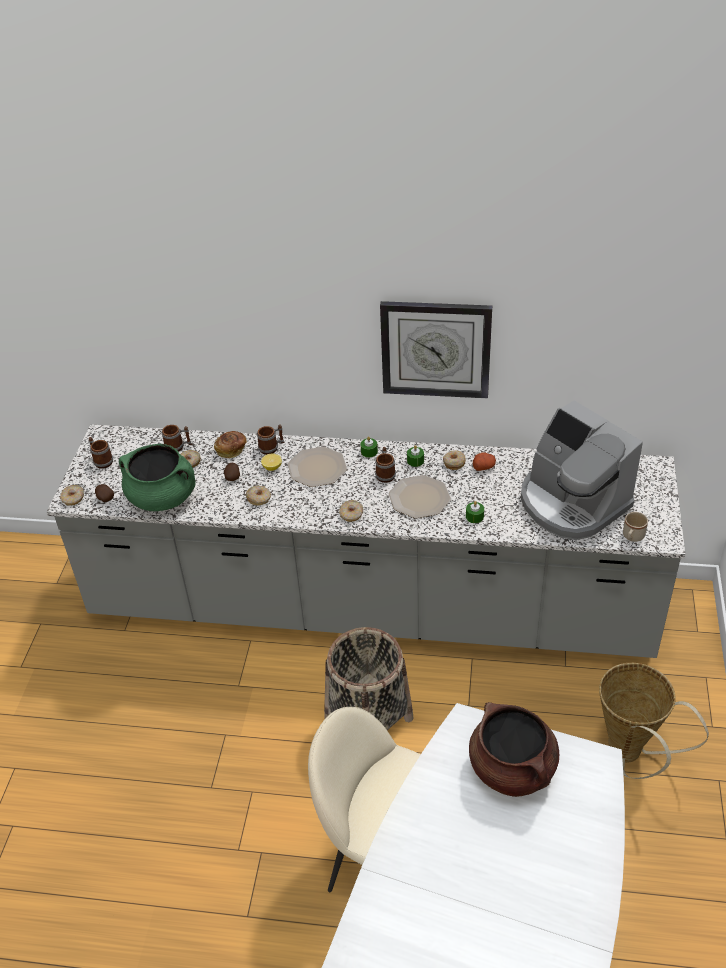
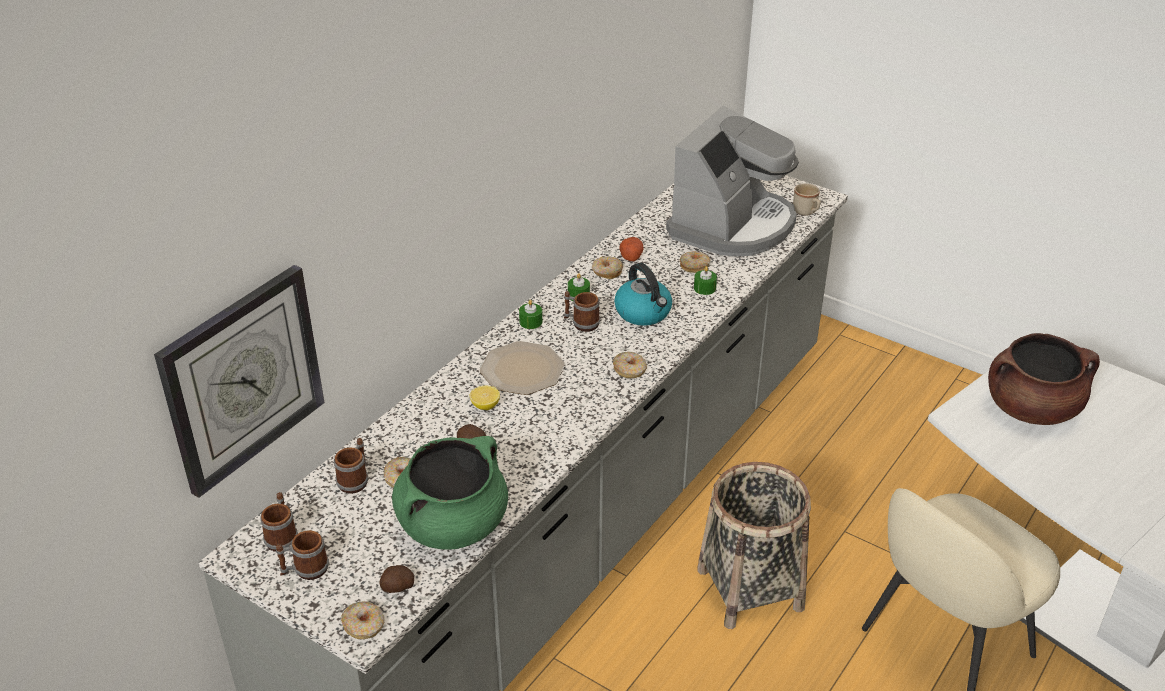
camera: 65 degrees left, 5 degrees down
bread [214,431,247,458] -> none
donut [246,486,271,506] -> donut moved to [680,251,710,273]
mug [257,425,284,455] -> mug moved to [260,492,298,552]
wall clock [380,301,492,398] -> wall clock moved to [154,265,324,498]
plate [389,475,451,518] -> kettle [614,263,672,326]
coffee machine [520,400,643,540] -> coffee machine turned 45 degrees counterclockwise [666,106,799,257]
basket [599,663,709,779] -> none

